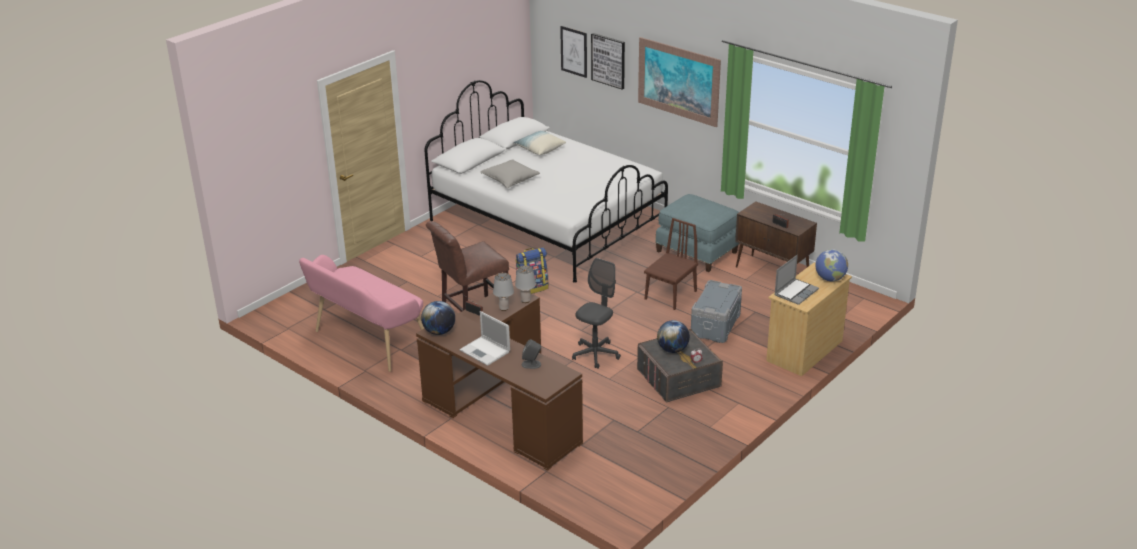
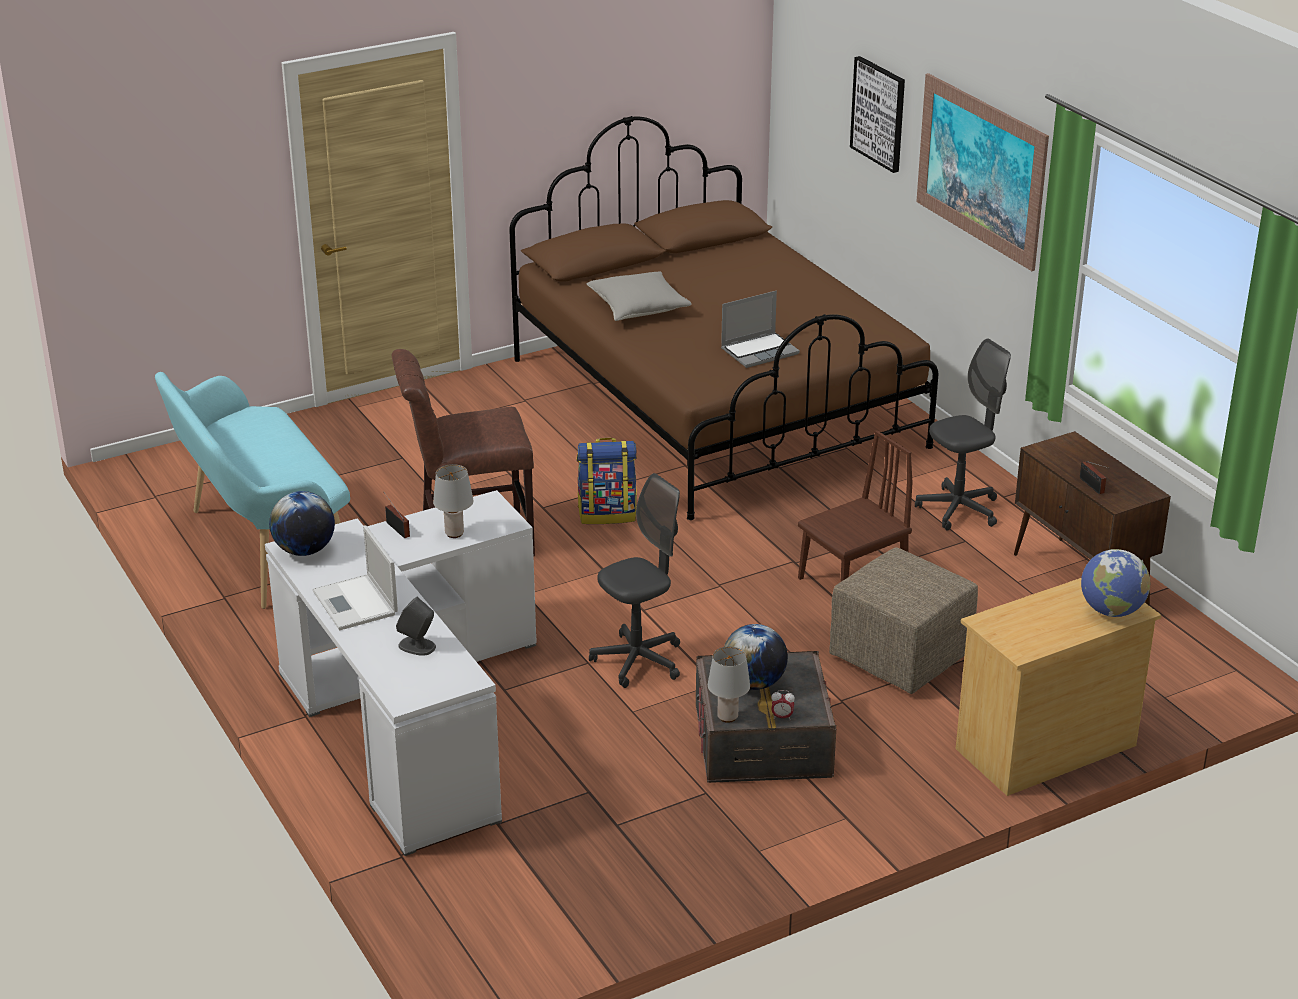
camera: 20 degrees right, 0 degrees up
pink bench [299,255,424,372] -> turquoise bench [155,372,350,609]
brown desk [416,286,583,471] -> white desk [265,490,537,856]
white bed [424,80,668,283] -> brown bed [509,116,938,520]
pillow [513,131,566,155] -> none
grey table lamp [515,265,536,303] -> grey table lamp moved to [708,646,750,723]
picture [560,26,587,78] -> none
blue ottoman [655,194,740,272] -> grey office chair [915,338,1011,530]
grey storage box [691,280,742,343] -> beige ottoman [829,547,978,694]
laptop [774,255,819,305] -> laptop moved to [721,291,800,368]

